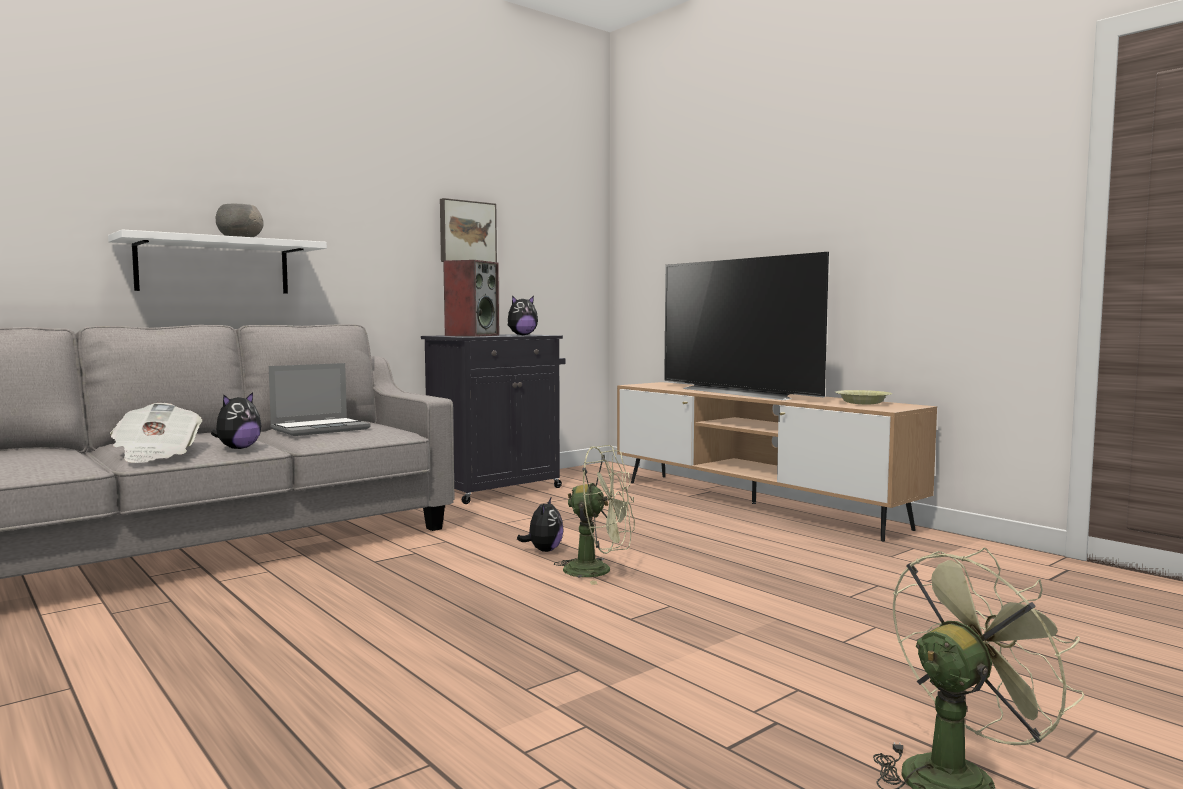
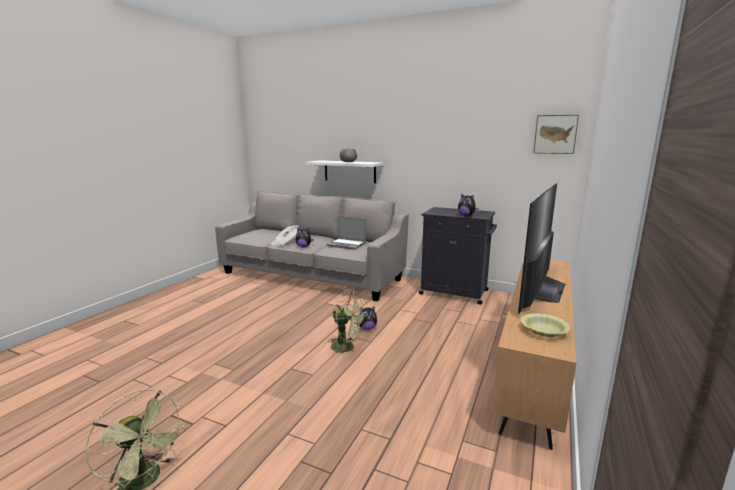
camera: 65 degrees right, 10 degrees up
picture [440,198,497,262] -> picture moved to [533,115,579,154]
speaker [443,260,499,337] -> none
green fan [554,445,635,585] -> green fan turned 60 degrees counterclockwise [328,289,367,358]

